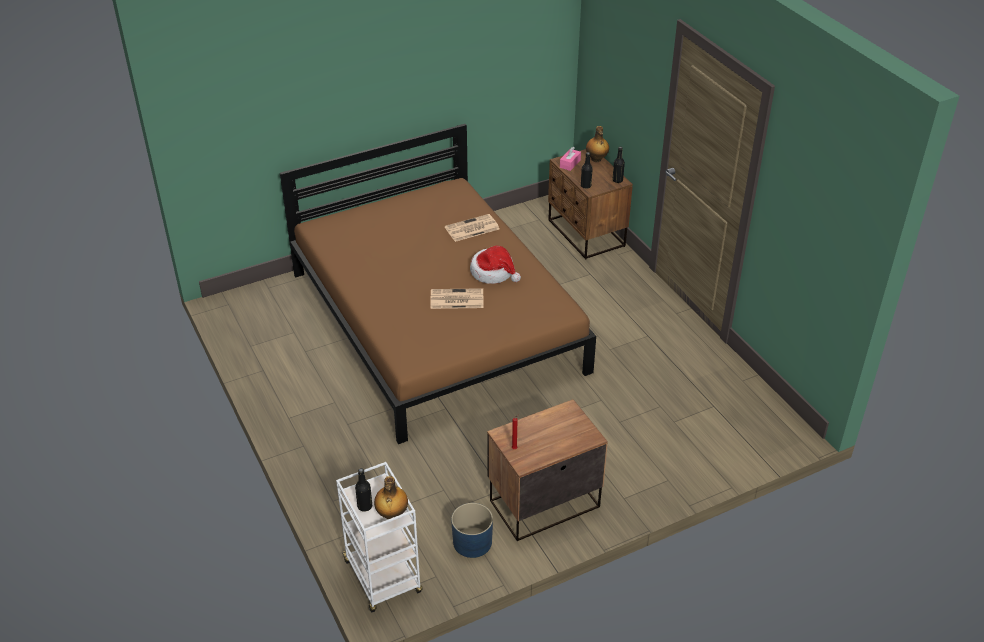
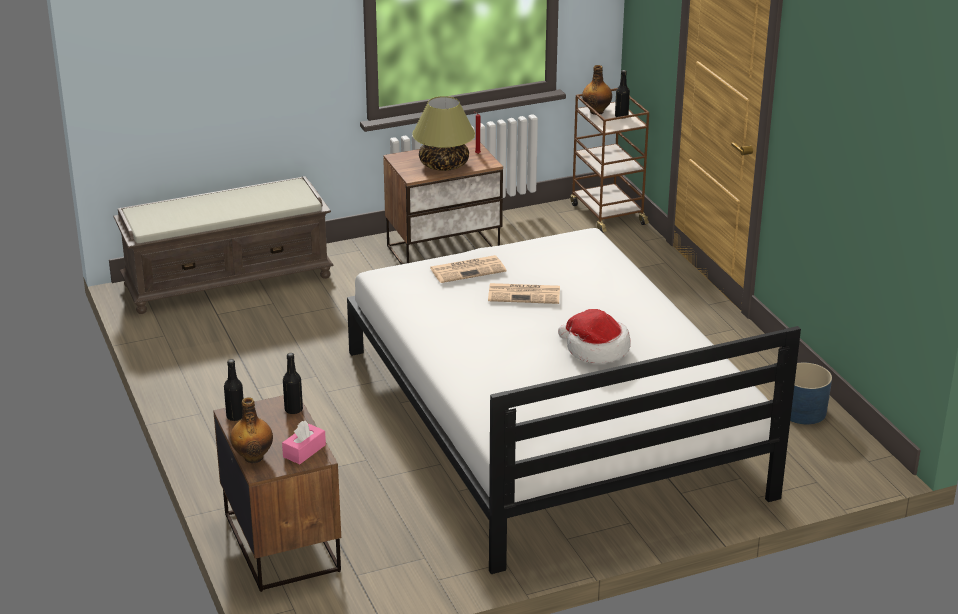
camera: 175 degrees left, 10 degrees down
brown bed [280,124,596,444] -> white bed [347,228,801,574]
white cart [336,462,423,612] -> brown cart [570,88,649,233]
newspaper [445,214,499,242] -> newspaper moved to [430,255,506,283]
blue planter [451,503,493,558] -> blue planter moved to [790,363,832,425]
hat [470,246,521,284] -> hat moved to [558,309,631,363]
none -> brown bench [113,176,333,314]
none -> table lamp [412,96,475,171]

